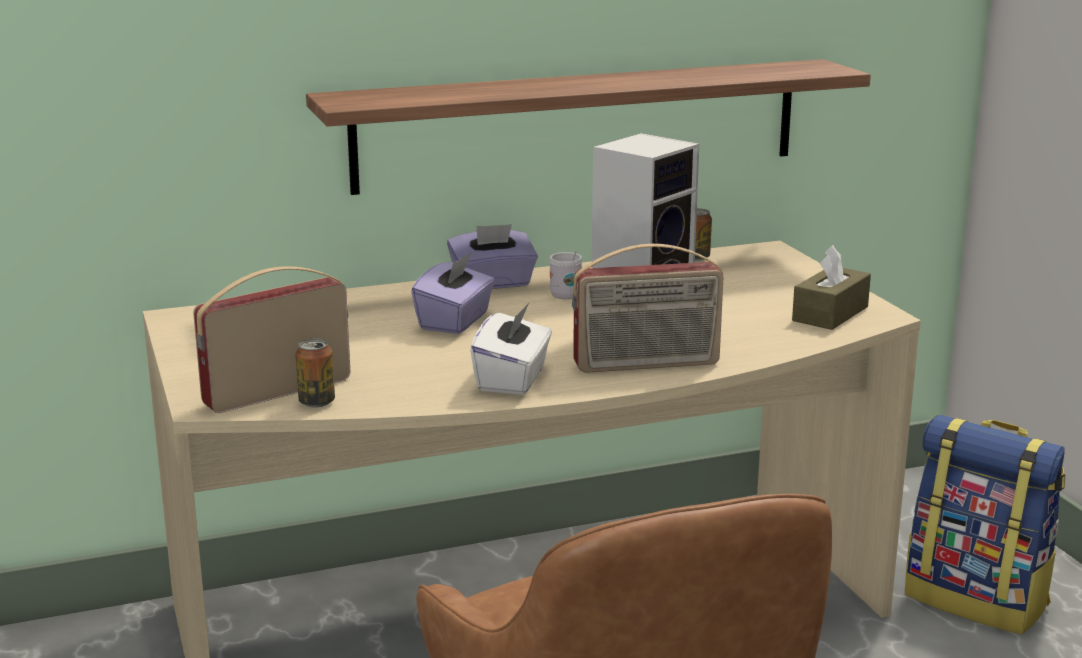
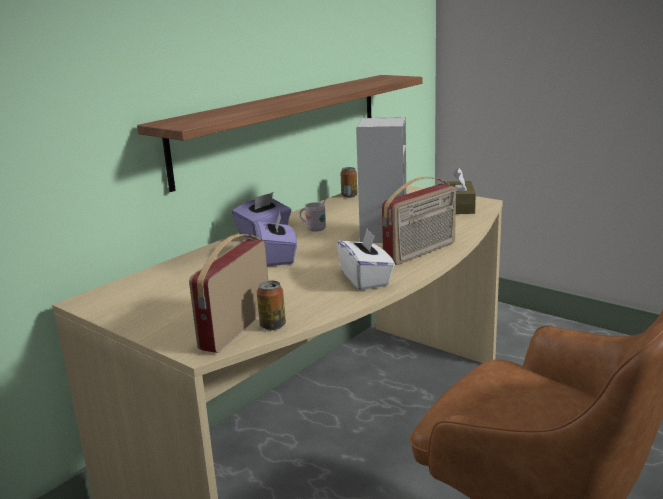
camera: 30 degrees left, 0 degrees up
backpack [905,415,1066,635] -> none

